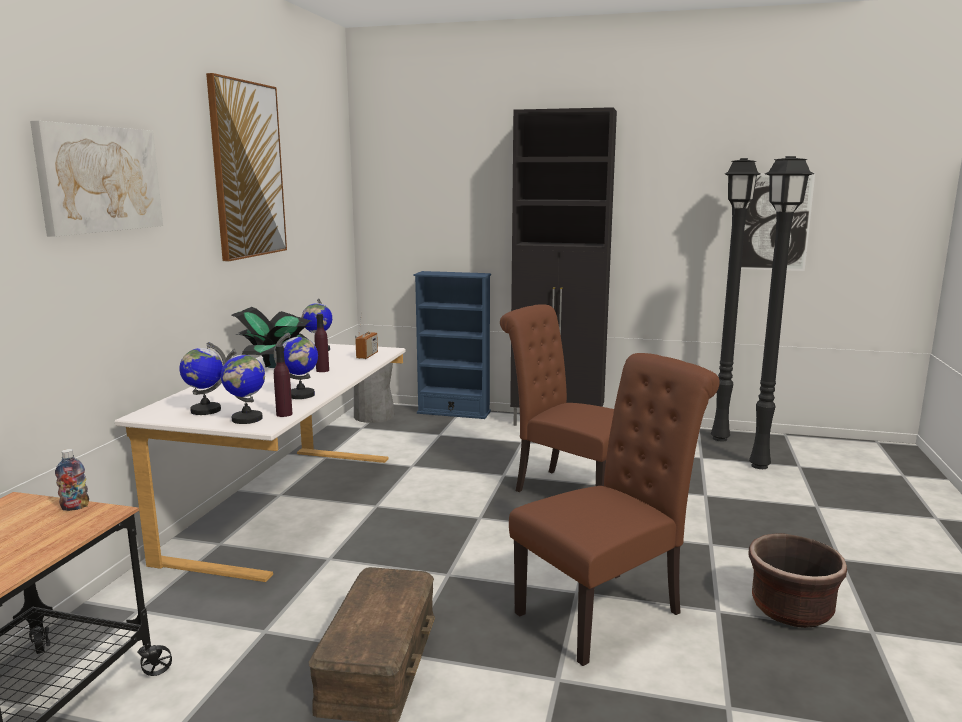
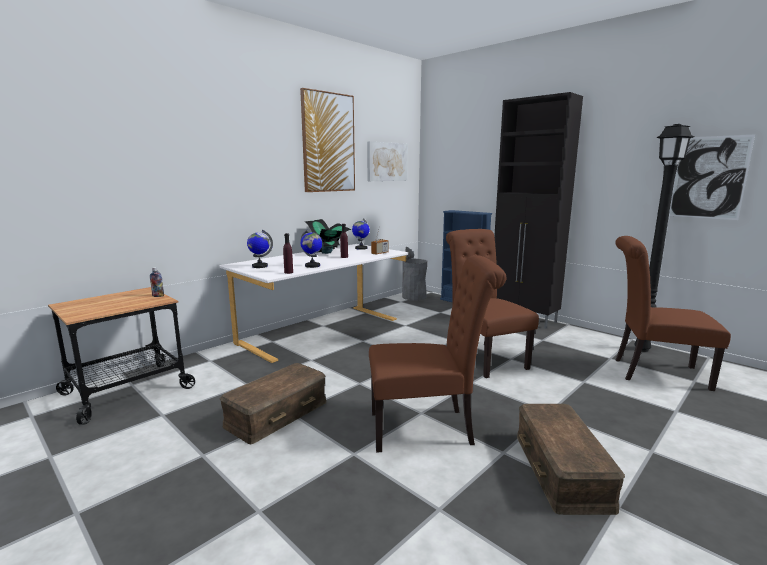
camera: 30 degrees right, 0 degrees up
picture [30,121,163,237] -> picture moved to [367,141,408,181]
globe [221,349,265,424] -> none
black floor lamp [749,156,814,469] -> brown chair [615,236,731,391]
brown planter [749,533,847,628] -> brown storage box [517,404,625,515]

